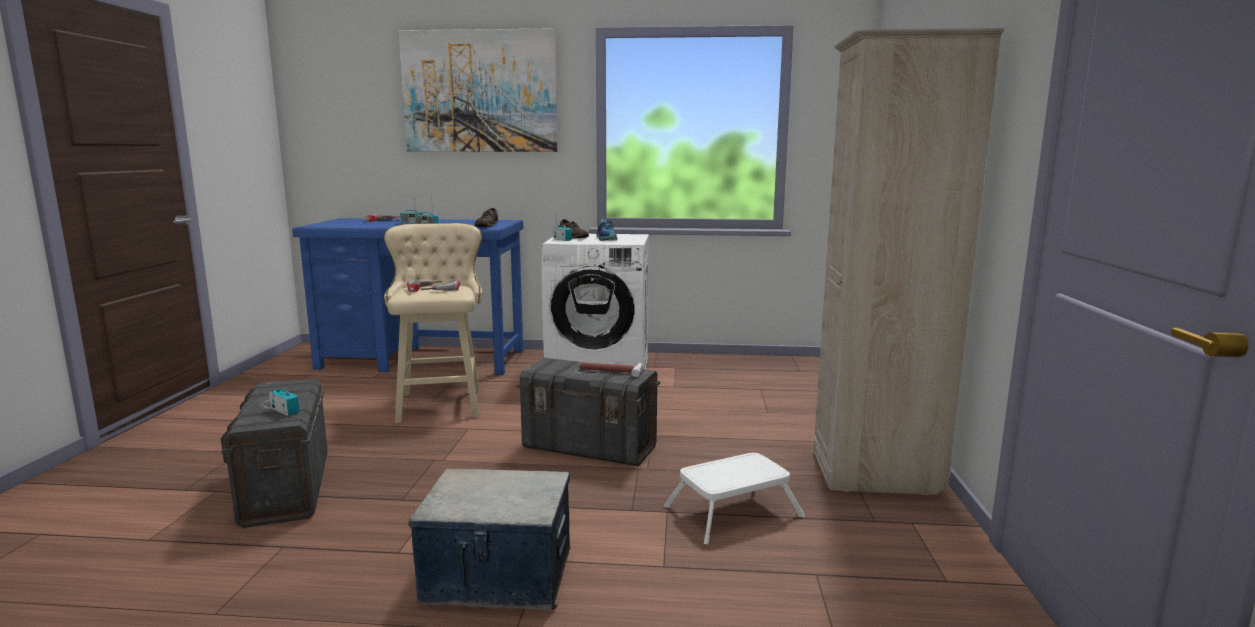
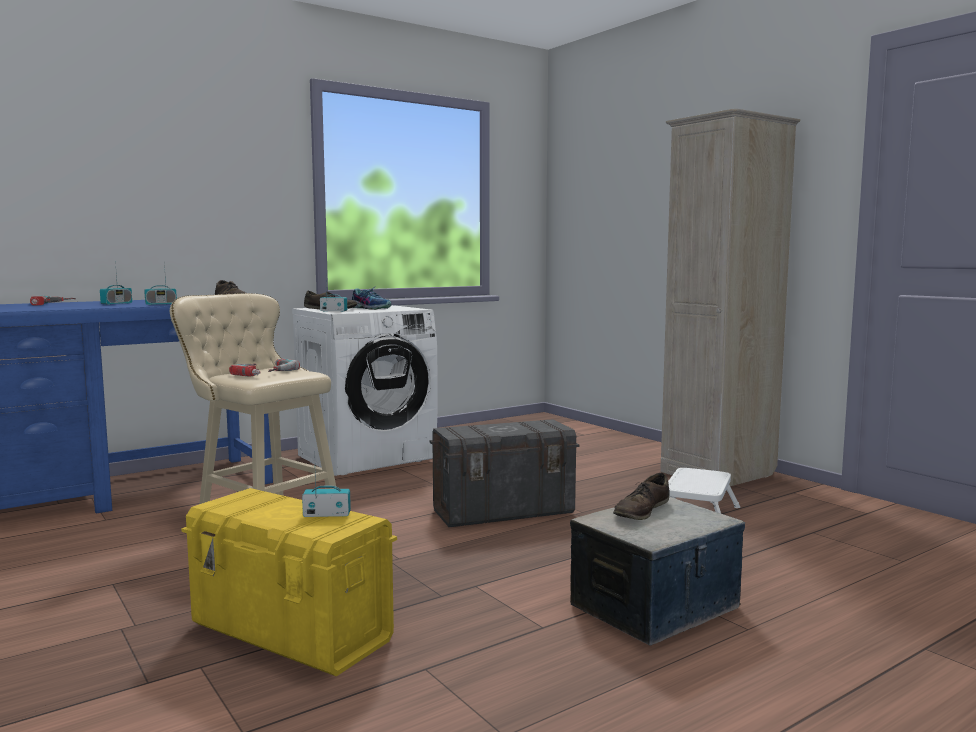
camera: 40 degrees left, 5 degrees down
grey storage box [221,378,327,528] -> yellow storage box [181,488,397,676]
picture [399,29,557,152] -> none
hammer [579,363,643,377] -> none
none -> brown shoe [613,473,669,520]

